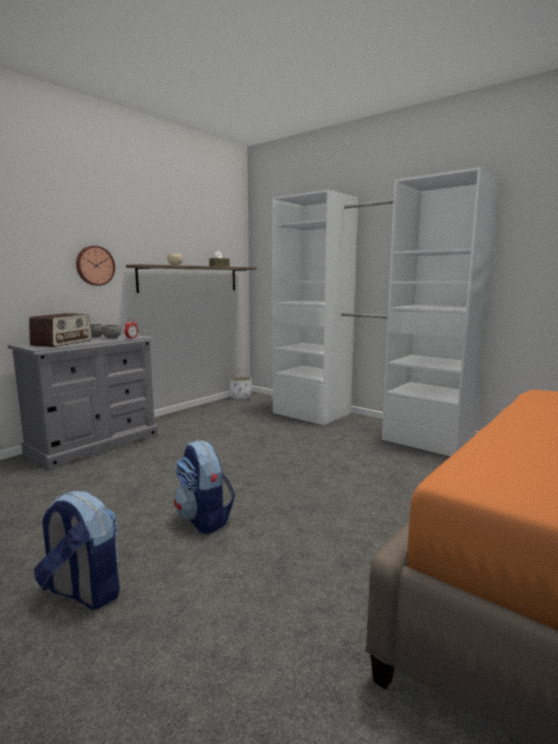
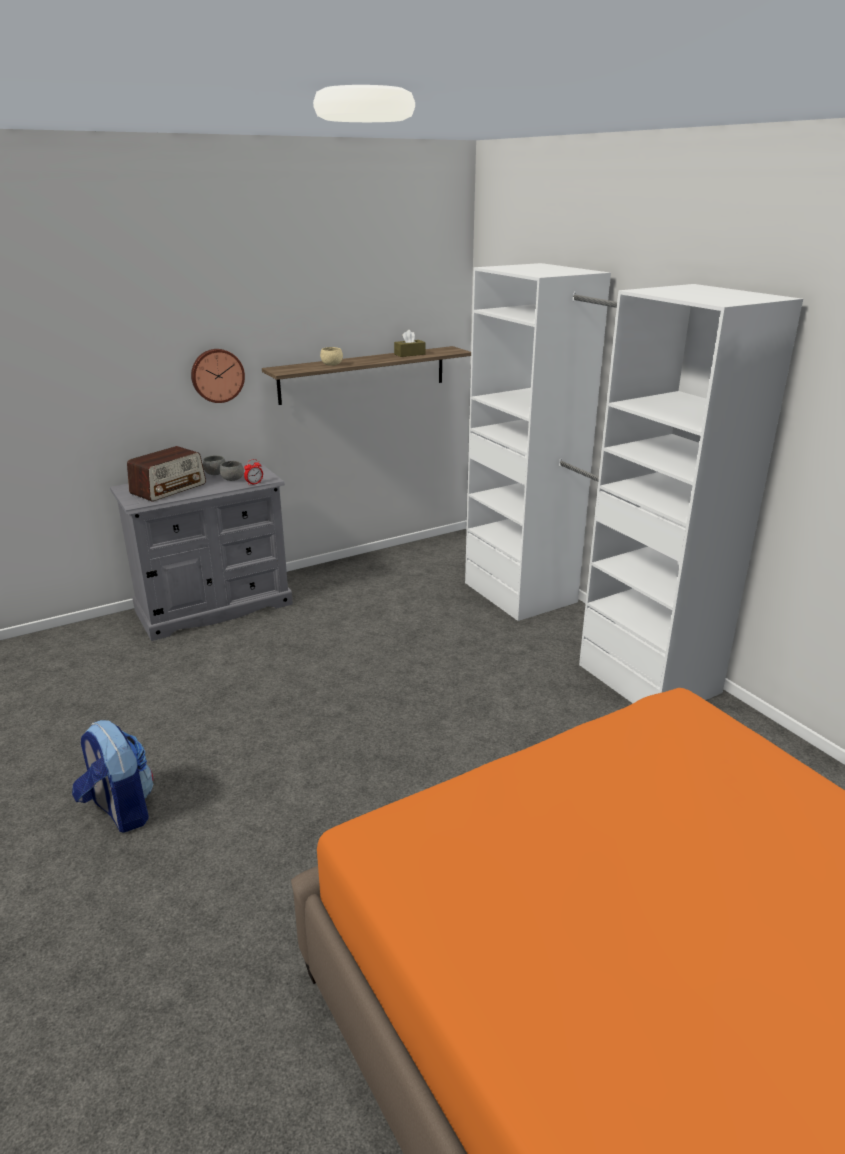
camera: 20 degrees right, 15 degrees up
backpack [174,440,235,534] -> none
white planter [229,376,252,400] -> none

